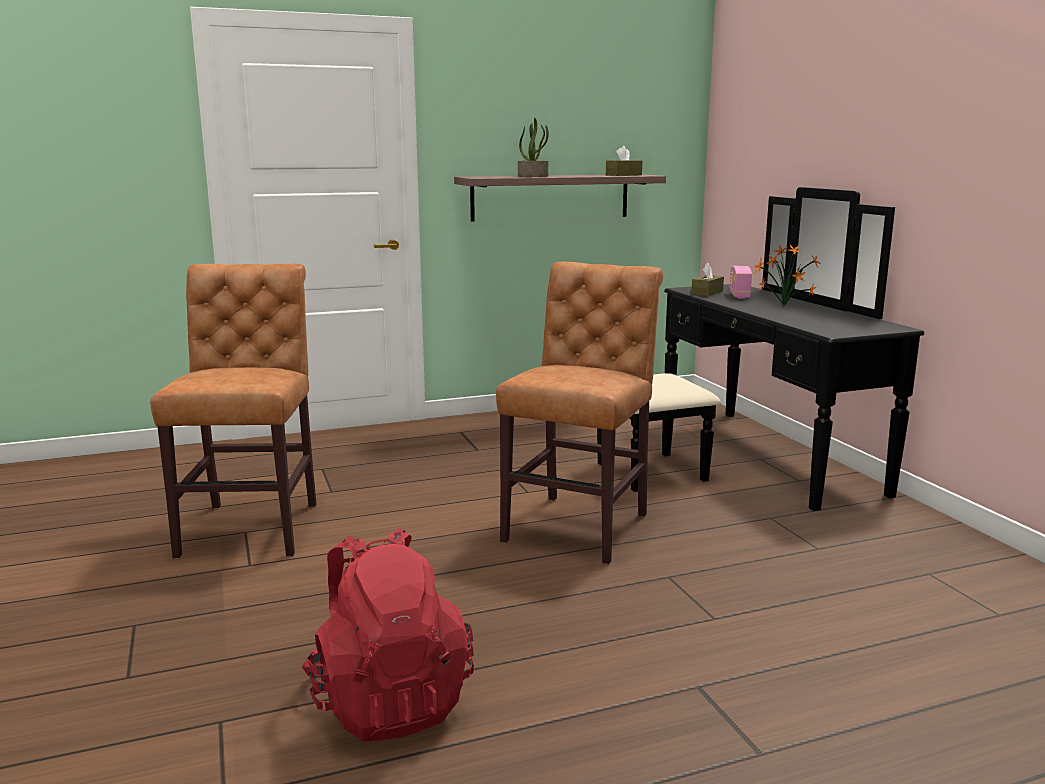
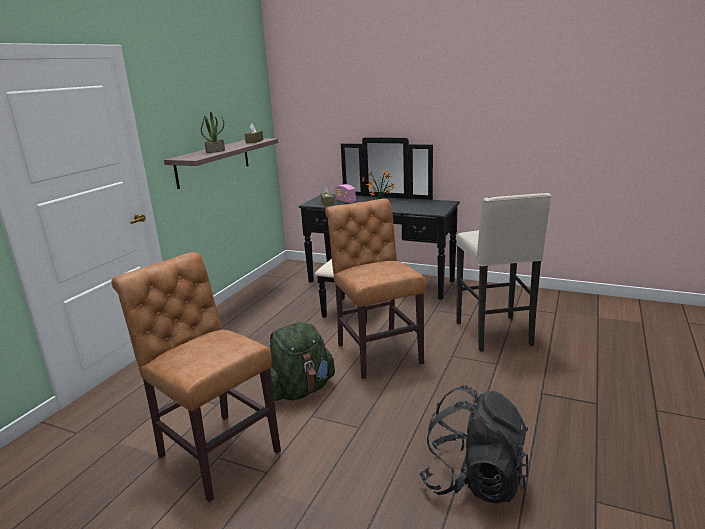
camera: 45 degrees left, 5 degrees up
red backpack [302,528,474,742] -> black backpack [419,385,529,504]
none -> green backpack [270,322,335,401]
none -> beige stool [456,193,551,352]

